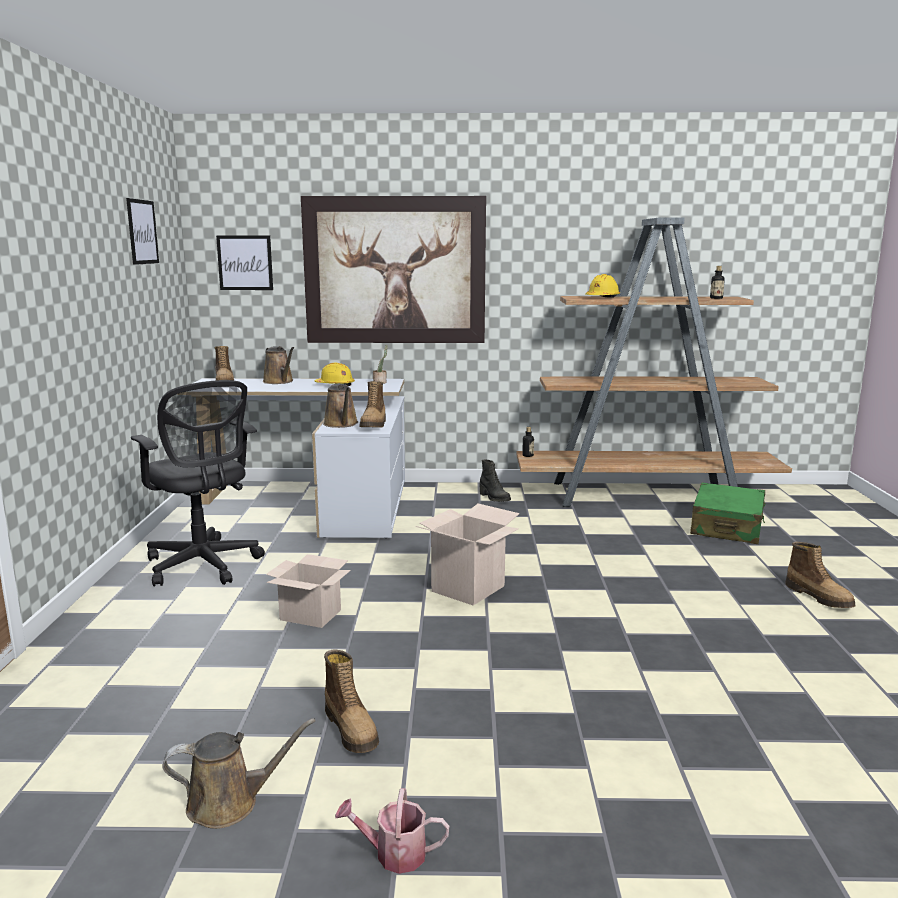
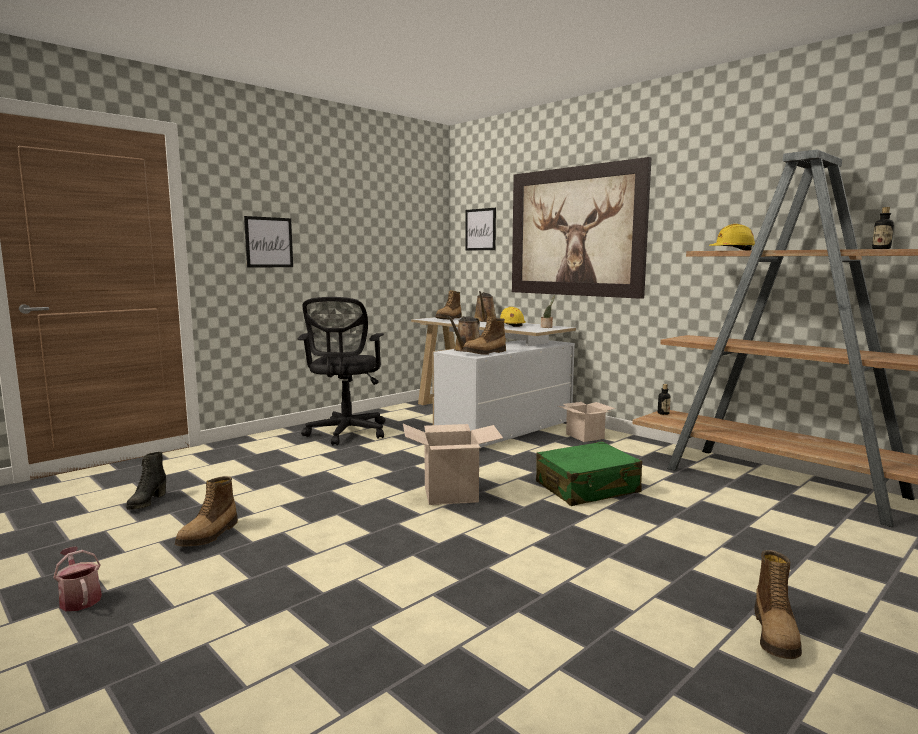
camera: 45 degrees right, 5 degrees down
picture [126,198,159,265] -> picture moved to [244,216,293,268]
brown watering can [162,718,315,829] -> none
cardboard box [266,554,351,628] -> cardboard box moved to [558,402,616,442]
black boot [480,460,511,502] -> black boot moved to [126,452,166,510]
green suitcase [690,482,766,544] -> green suitcase moved to [536,442,642,506]

